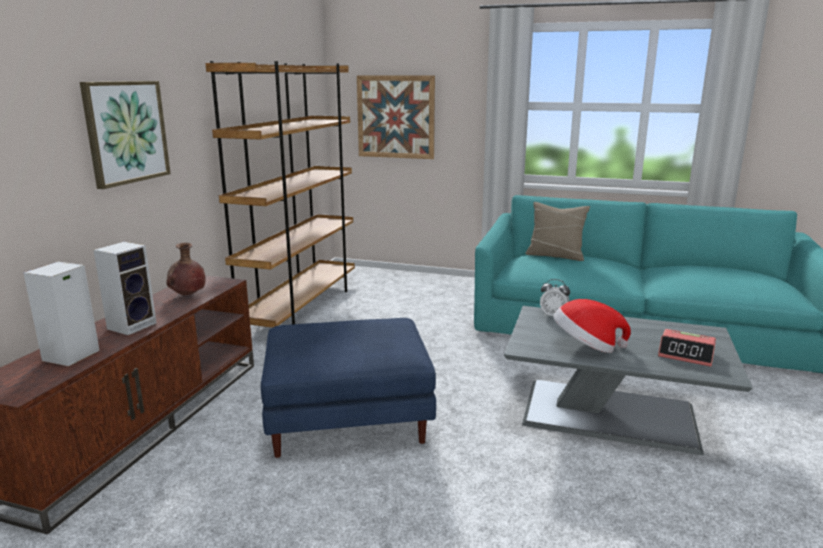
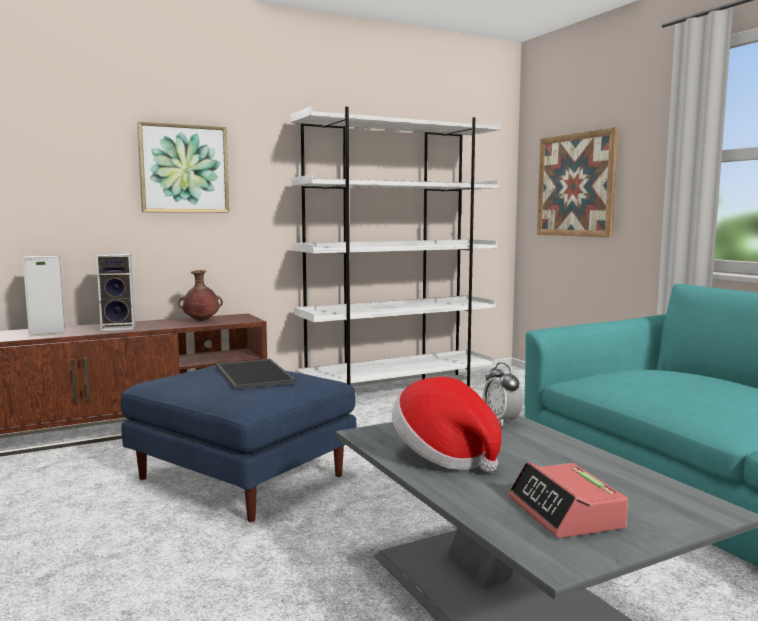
camera: 45 degrees right, 10 degrees down
brown bookcase [205,61,355,328] -> white bookcase [290,106,501,387]
beige pillow [525,202,590,261] -> none
none -> tray [216,359,296,390]

